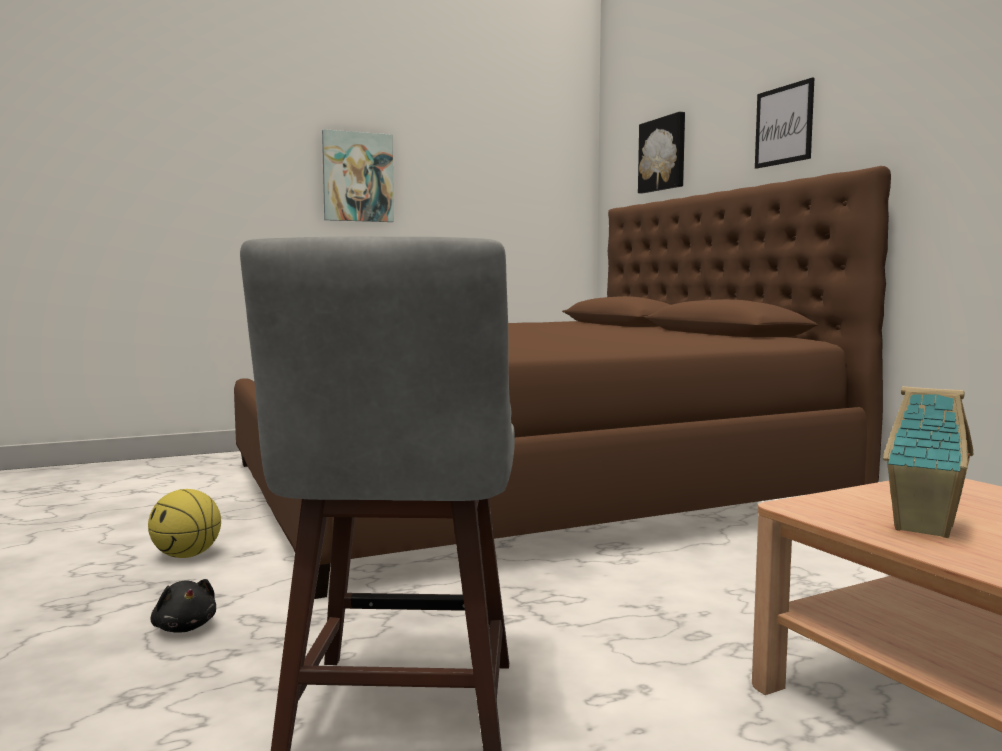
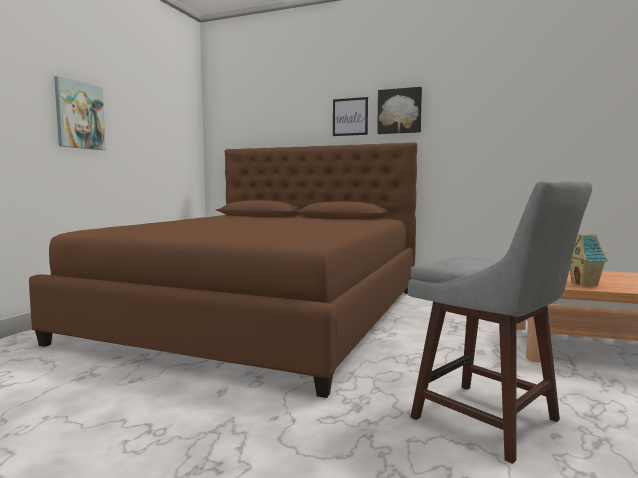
camera: 45 degrees left, 0 degrees up
basketball [148,489,221,558] -> none
black plush toy [151,579,216,633] -> none
picture [638,112,685,194] -> picture moved to [377,87,422,134]

